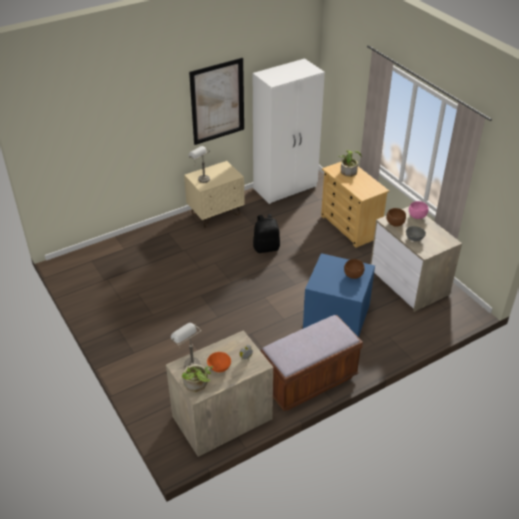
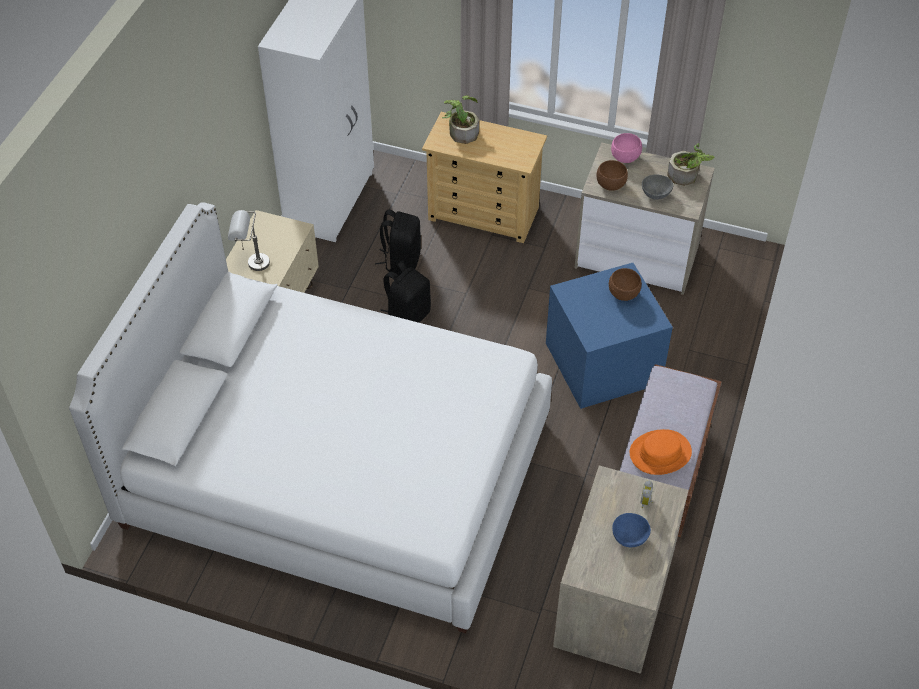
camera: 40 degrees left, 10 degrees up
grey table lamp [171,323,201,368] -> none
potted plant [182,364,213,392] -> potted plant moved to [667,143,715,186]
picture [189,58,244,145] -> none
orange bowl [207,352,231,372] -> blue bowl [612,513,651,547]
none -> white bed [69,202,552,633]
none -> black backpack [375,210,421,274]
none -> orange hat [630,429,692,475]

